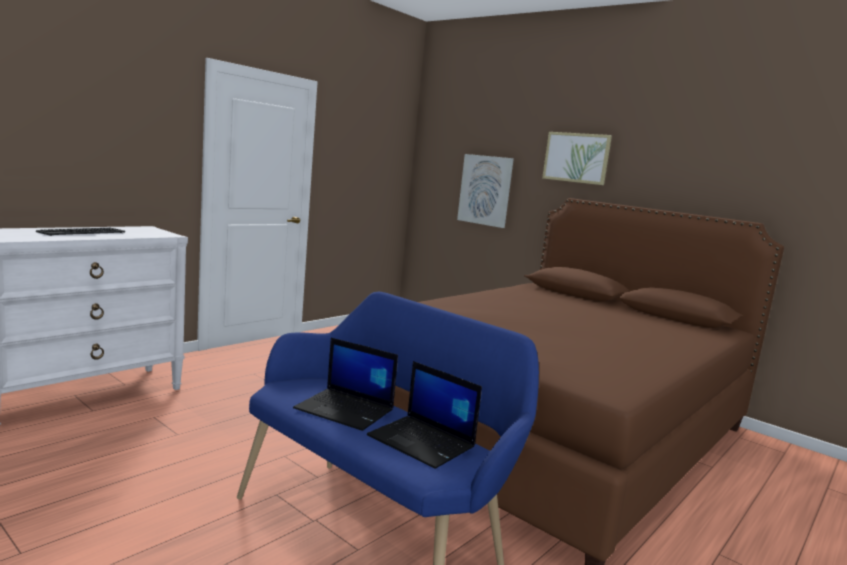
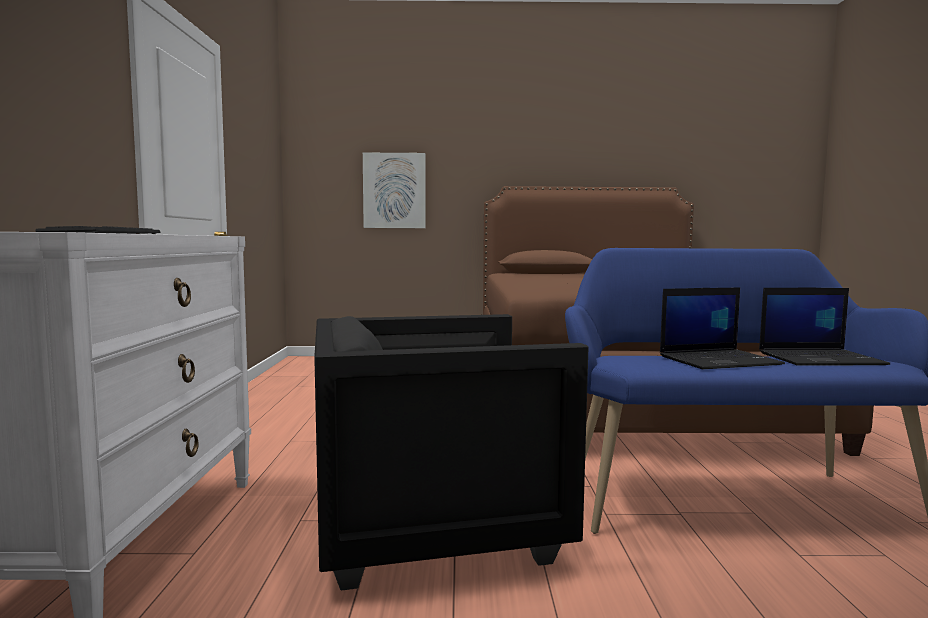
camera: 40 degrees left, 5 degrees down
picture [542,132,612,185] -> none
none -> black armchair [314,314,588,591]

